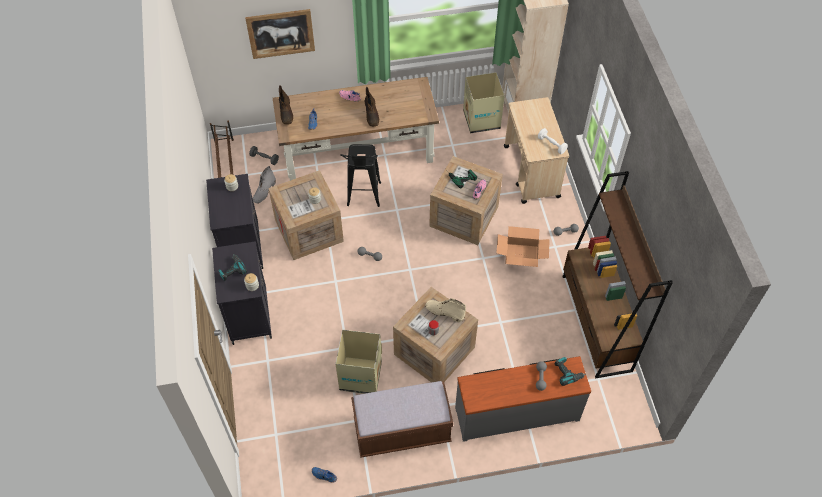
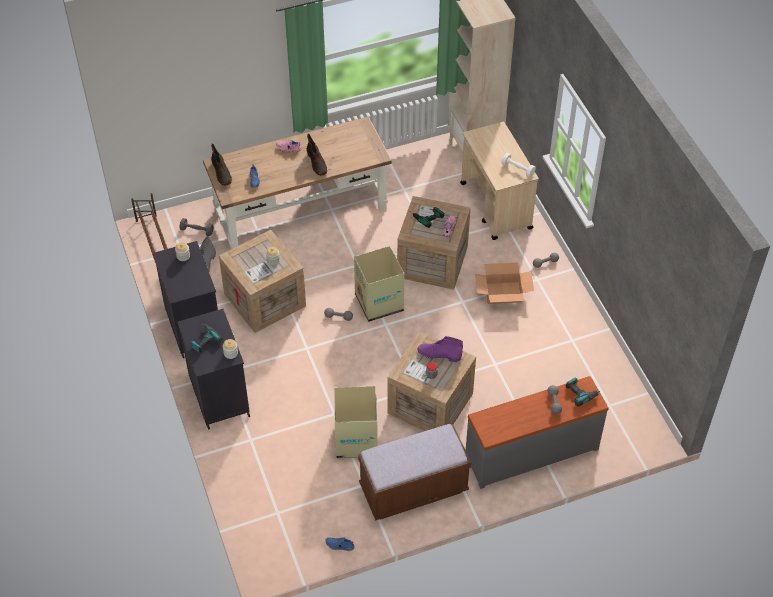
camera: 10 degrees left, 5 degrees down
picture [245,9,315,59] -> none
black stool [340,144,381,207] -> none
beige boot [425,298,466,322] -> purple boot [418,336,463,362]
cardboard box [463,72,505,133] -> cardboard box moved to [354,246,404,322]
brown bookcase [562,171,673,378] -> none

